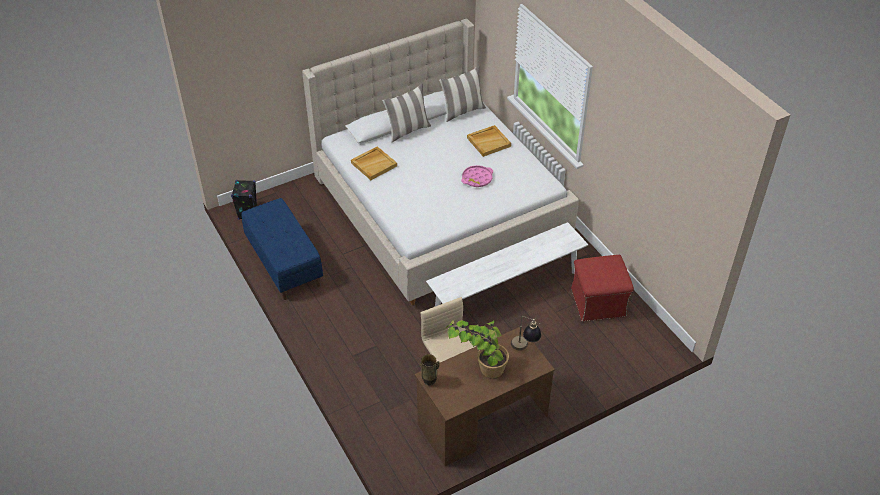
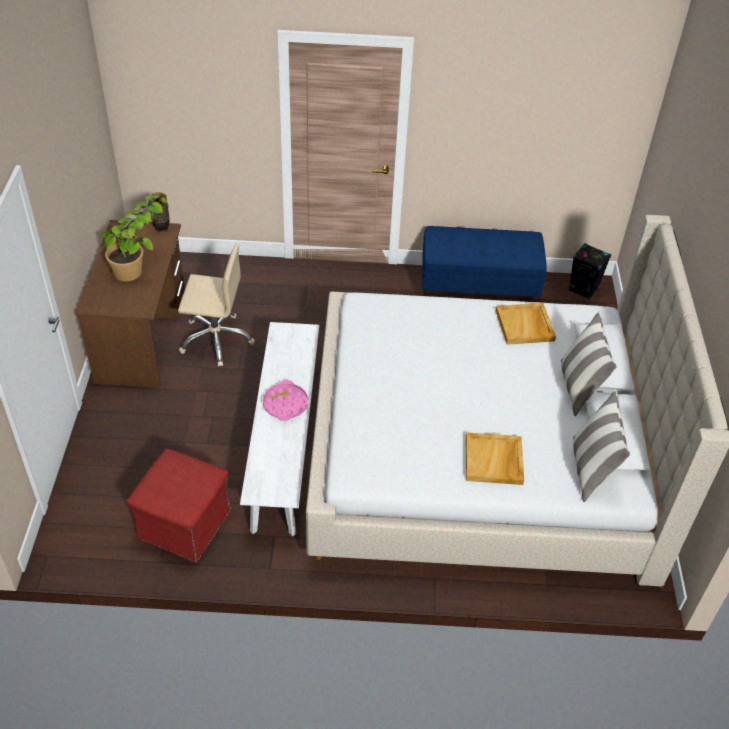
camera: 120 degrees right, 0 degrees up
pink tray [461,165,493,187] -> pink tray moved to [263,380,308,421]
table lamp [511,316,541,350] -> none

